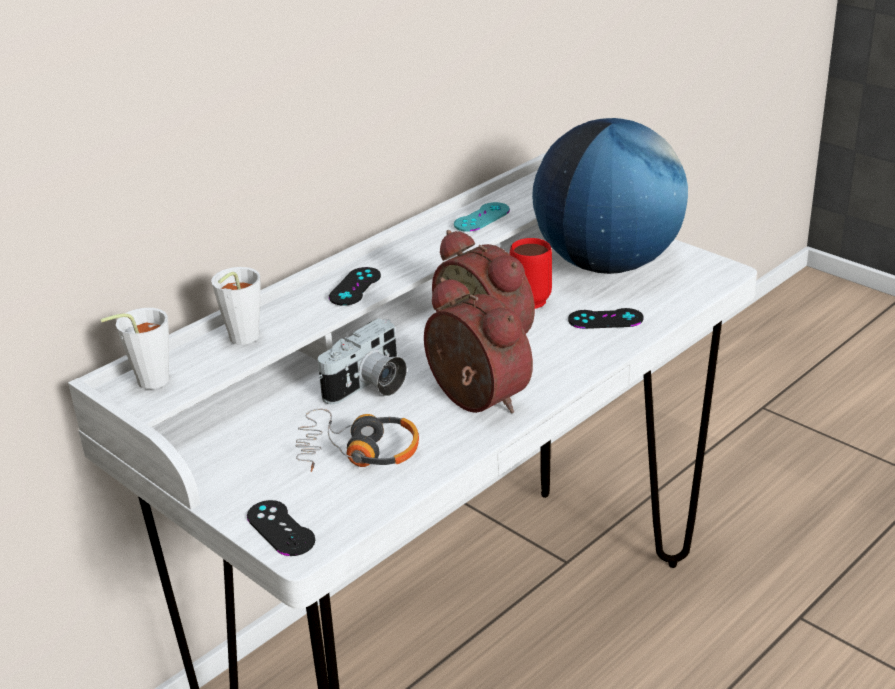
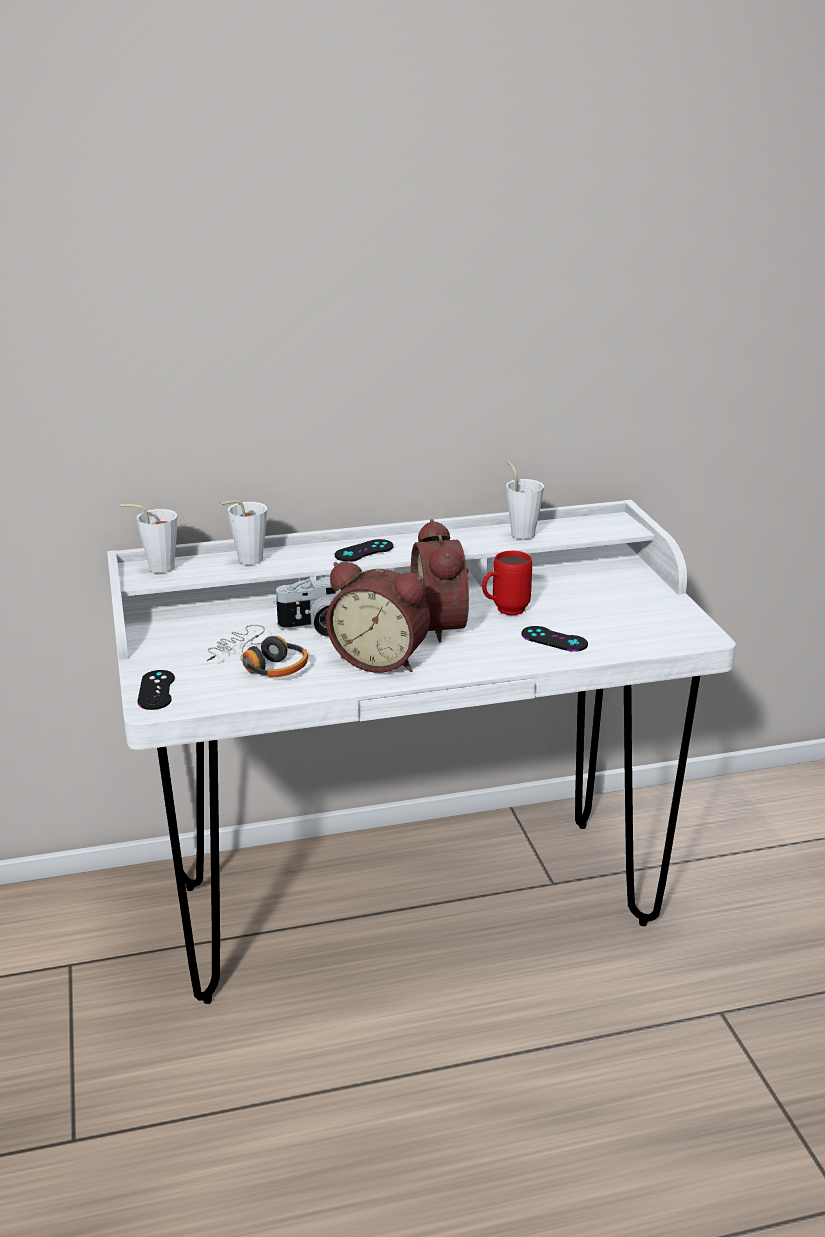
camera: 30 degrees right, 5 degrees down
alarm clock [424,277,533,413] -> alarm clock turned 120 degrees clockwise [326,562,430,673]
turquoise game controller [454,202,510,232] -> white cup [506,461,544,539]
globe [532,118,688,274] -> none

